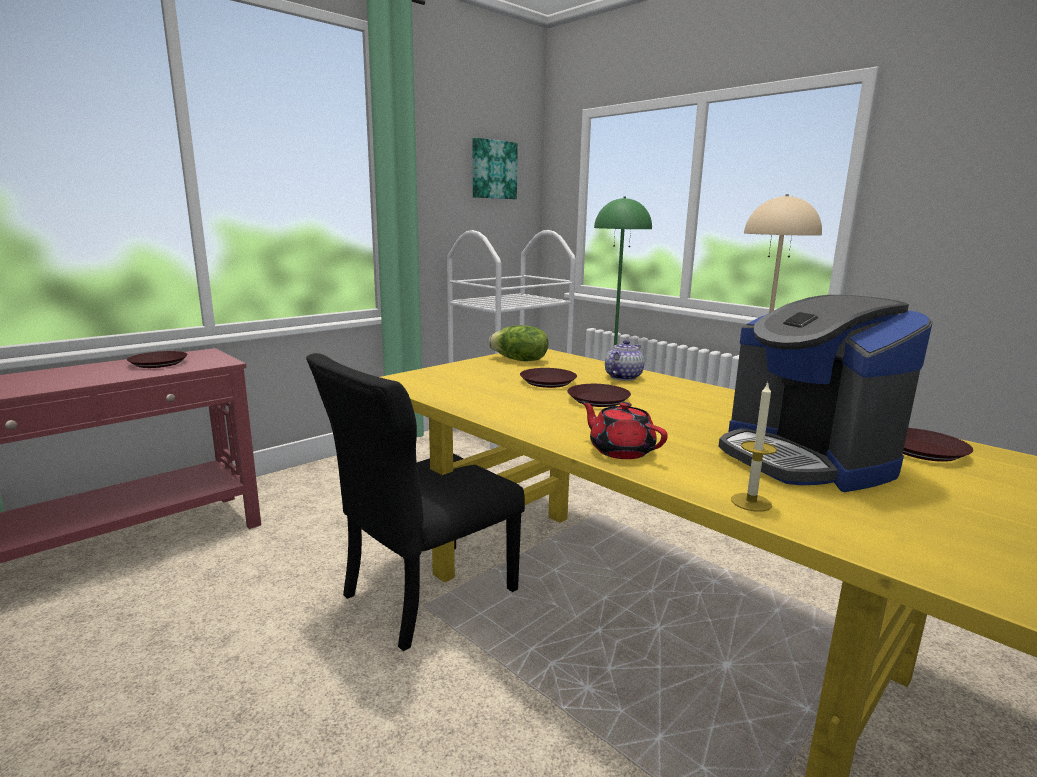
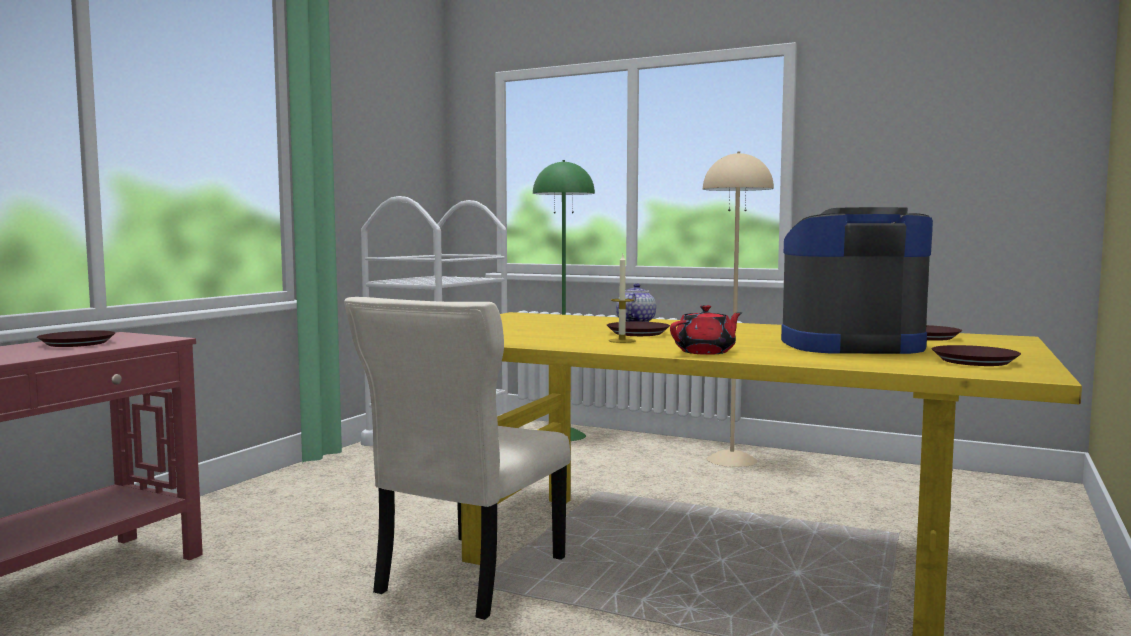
camera: 20 degrees left, 10 degrees down
black chair [306,353,525,651] -> beige chair [344,297,570,620]
picture [472,138,518,199] -> none
lettuce [489,325,548,361] -> none
brown plate [520,368,577,388] -> brown plate moved to [932,345,1021,366]
red teapot [581,401,668,459] -> red teapot turned 120 degrees clockwise [670,305,742,355]
coffee machine [718,295,933,492] -> coffee machine turned 135 degrees clockwise [781,207,933,354]
candle [731,382,777,512] -> candle moved to [609,255,635,343]

